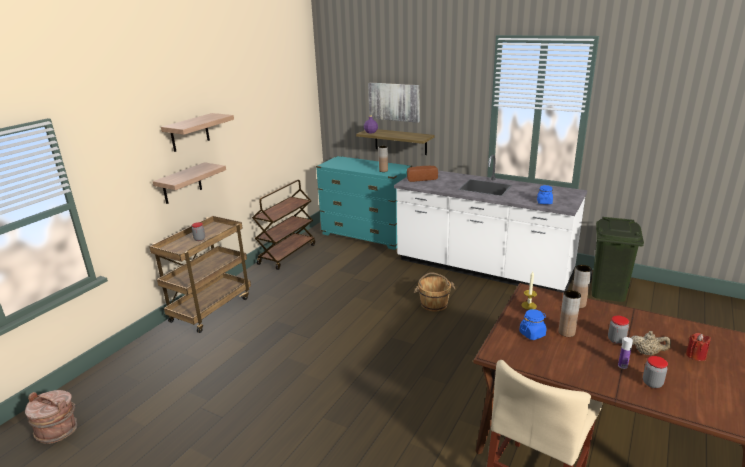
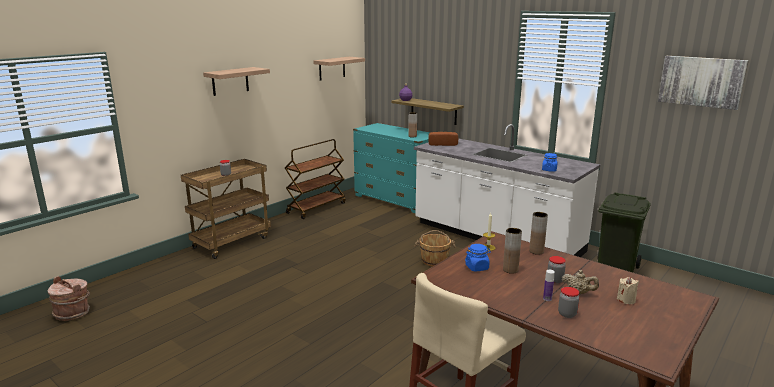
camera: 10 degrees right, 5 degrees down
shelf [153,162,226,204] -> shelf moved to [313,57,365,81]
picture [368,83,420,123] -> picture moved to [658,56,749,110]
red candle [686,333,711,361] -> beige candle [617,277,639,304]

